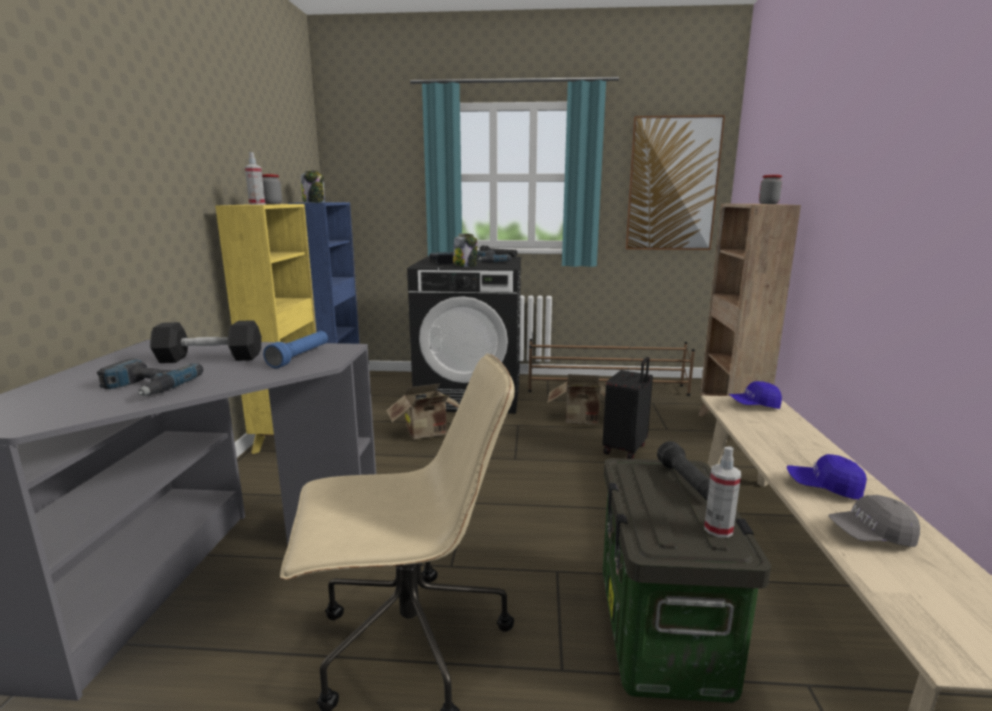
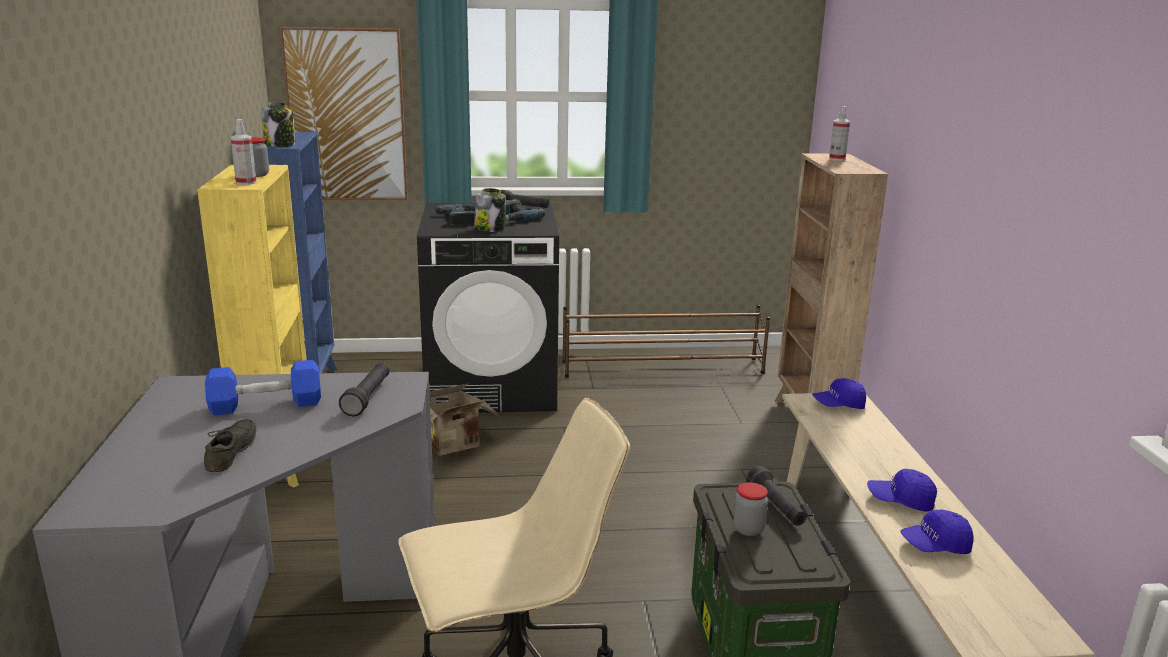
camera: 10 degrees left, 5 degrees up
power drill [96,359,203,396] -> grey shoe [204,419,256,472]
black dumbbell [150,320,262,363] -> blue dumbbell [205,360,321,416]
blue flashlight [263,331,328,368] -> black flashlight [339,363,389,416]
cardboard box [548,374,606,425] -> none
black suitcase [603,357,653,459] -> none
picture [626,115,725,250] -> picture moved to [280,27,408,200]
spray bottle [704,447,741,538] -> spray bottle moved to [829,106,850,161]
jar [759,175,782,204] -> jar moved to [733,482,768,536]
grey cap [829,495,920,547] -> blue cap [900,510,974,554]

